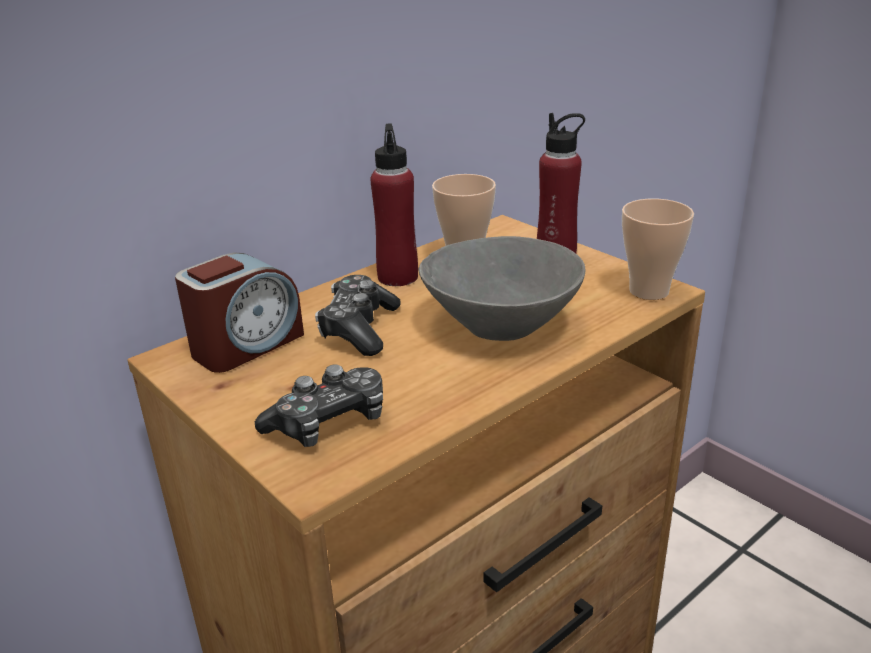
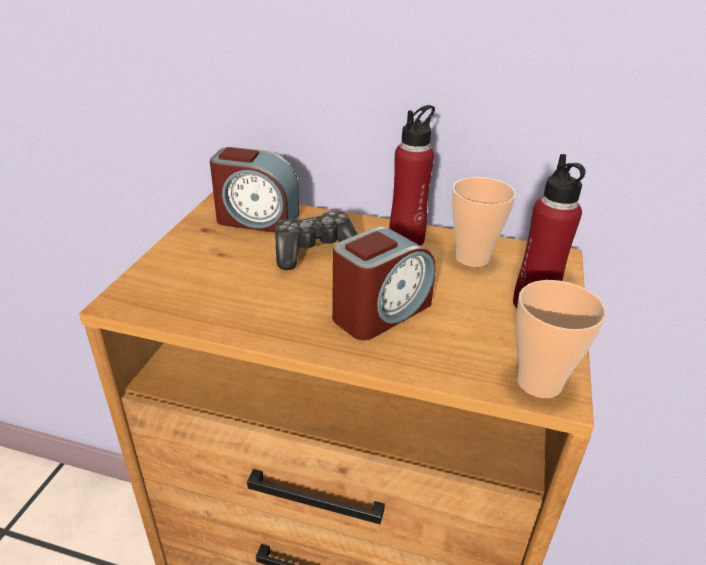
camera: 55 degrees right, 5 degrees up
game controller [255,364,383,447] -> none
grey bowl [419,236,585,341] -> alarm clock [332,227,436,340]

